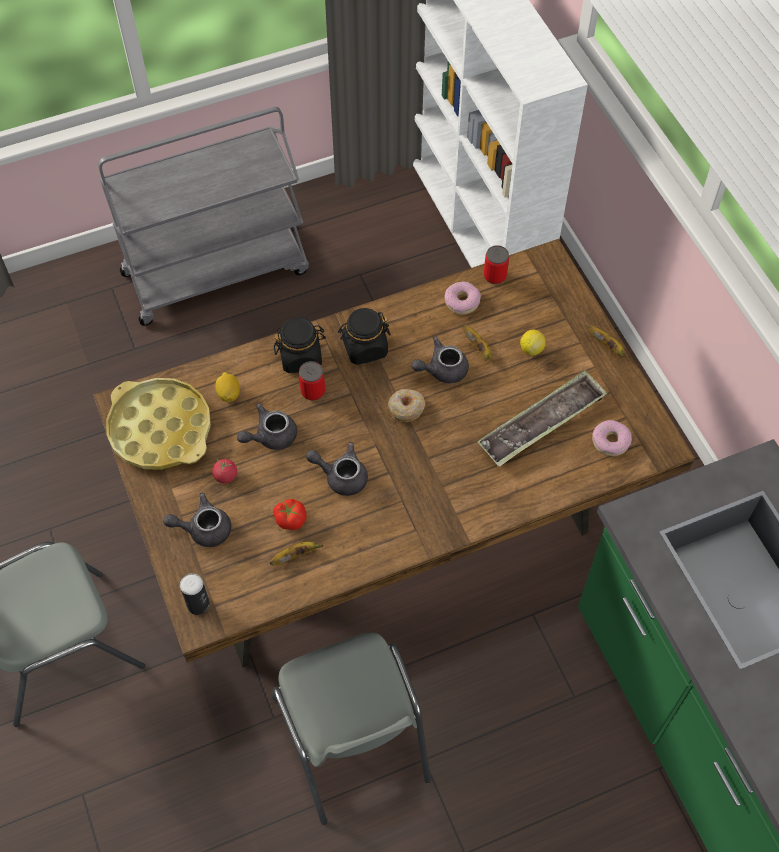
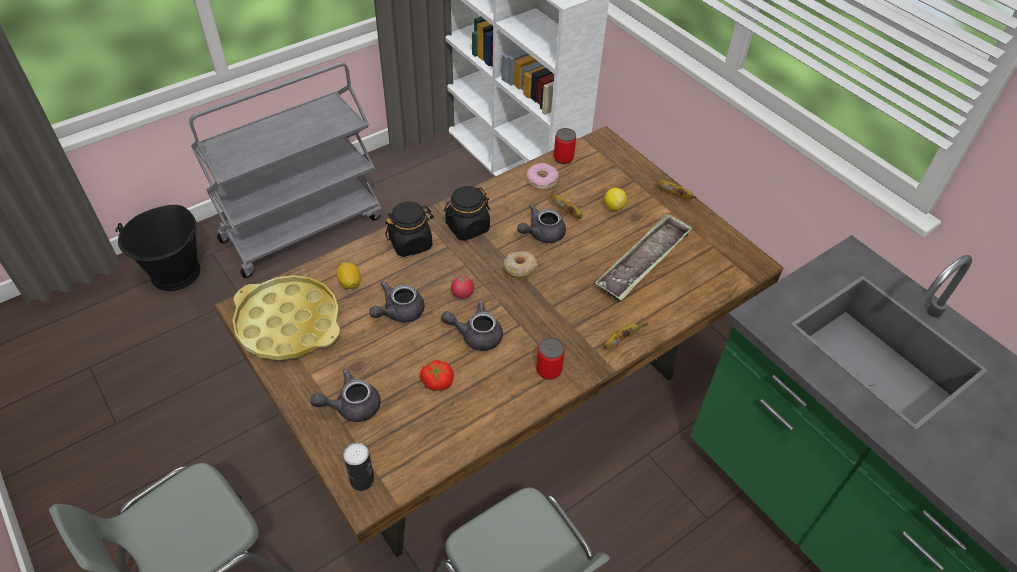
camera: 15 degrees left, 10 degrees down
tomato [212,458,237,484] -> tomato moved to [451,274,474,299]
banana [270,541,324,566] -> banana moved to [604,323,648,349]
can [299,361,325,401] -> can moved to [536,337,565,380]
donut [592,420,632,456] -> none
none -> black bucket [115,205,200,291]

